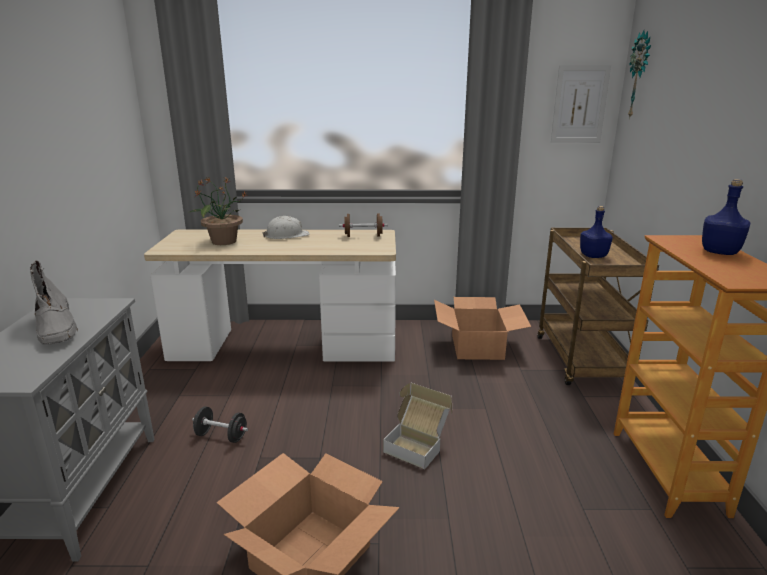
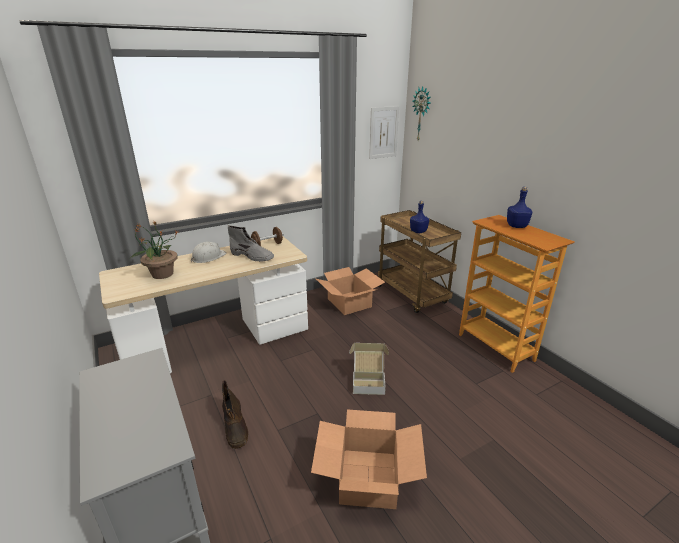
camera: 30 degrees left, 5 degrees up
grey boot [30,260,78,345] -> grey boot moved to [228,225,274,262]
black dumbbell [192,406,248,443] -> brown boot [222,380,249,449]

